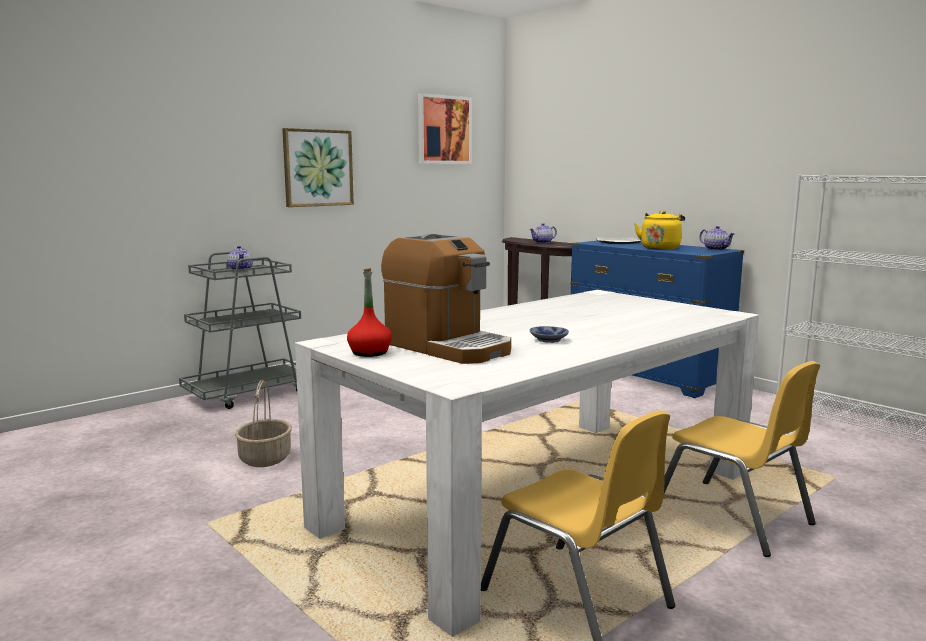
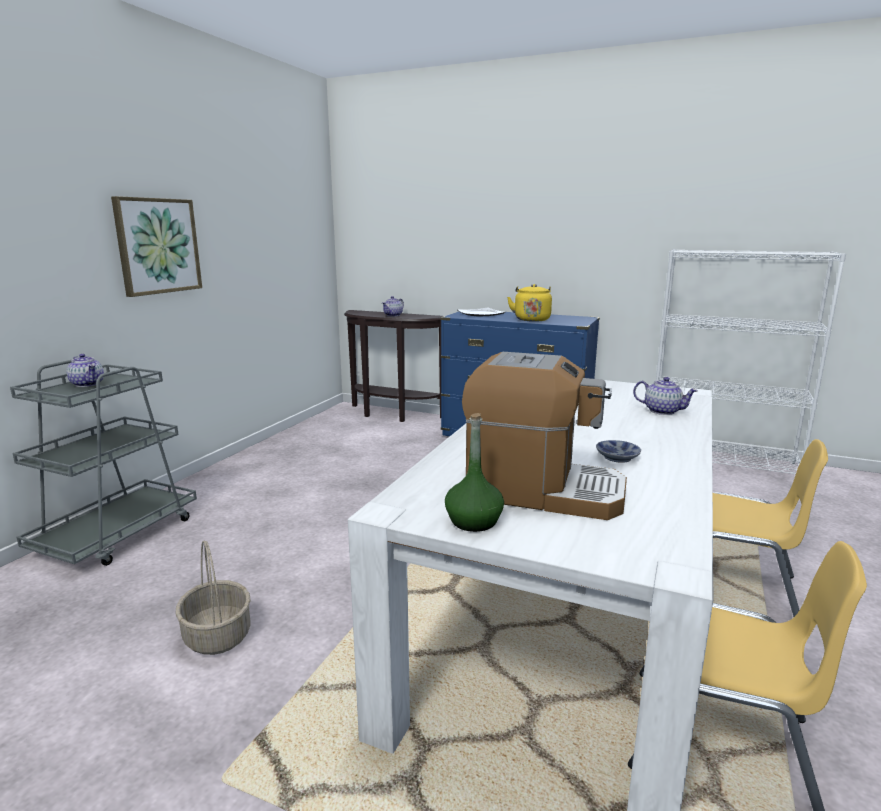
camera: 25 degrees left, 5 degrees up
red bottle [347,268,392,357] -> green bottle [445,413,504,532]
picture [418,93,472,164] -> none
teapot [700,226,735,250] -> teapot moved to [633,377,698,415]

